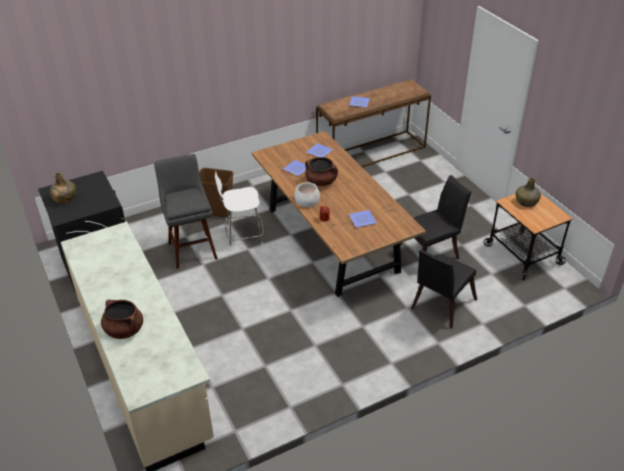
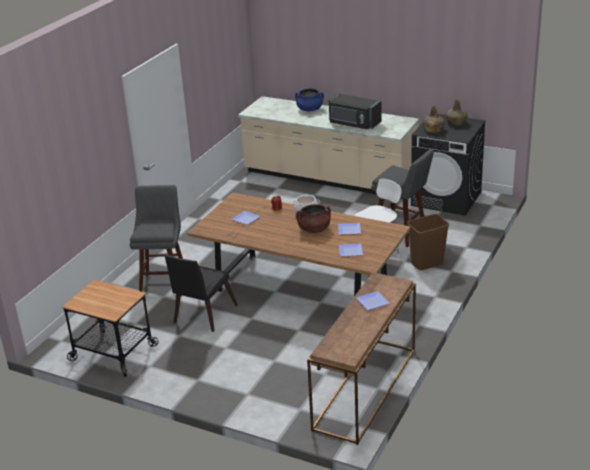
camera: 145 degrees right, 10 degrees down
brown cooking pot [101,300,143,339] -> blue cooking pot [295,88,324,111]
black chair [411,249,477,329] -> grey stool [130,185,183,296]
green bottle [516,177,541,207] -> green bottle moved to [423,106,445,133]
none -> black microwave [329,93,381,129]

